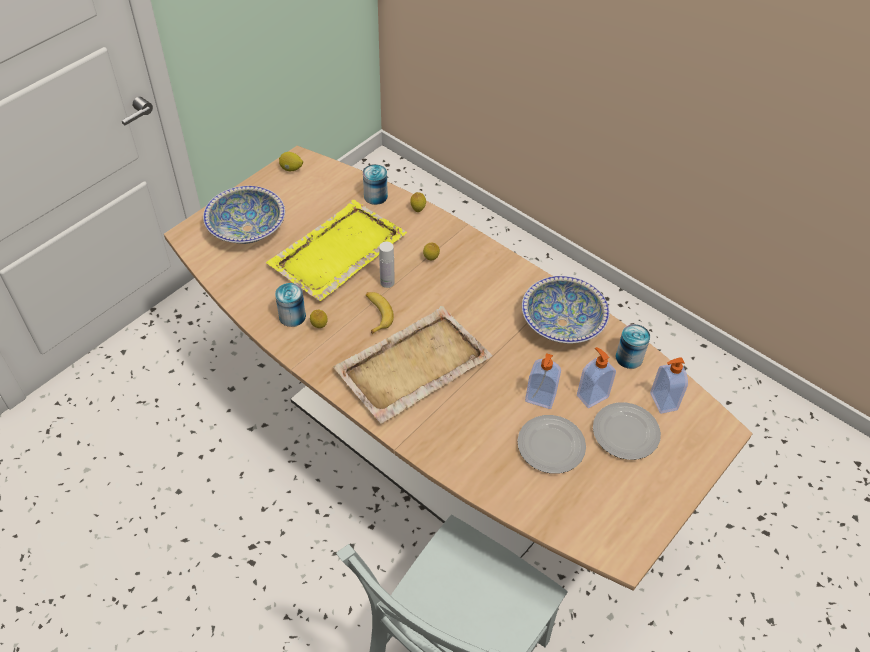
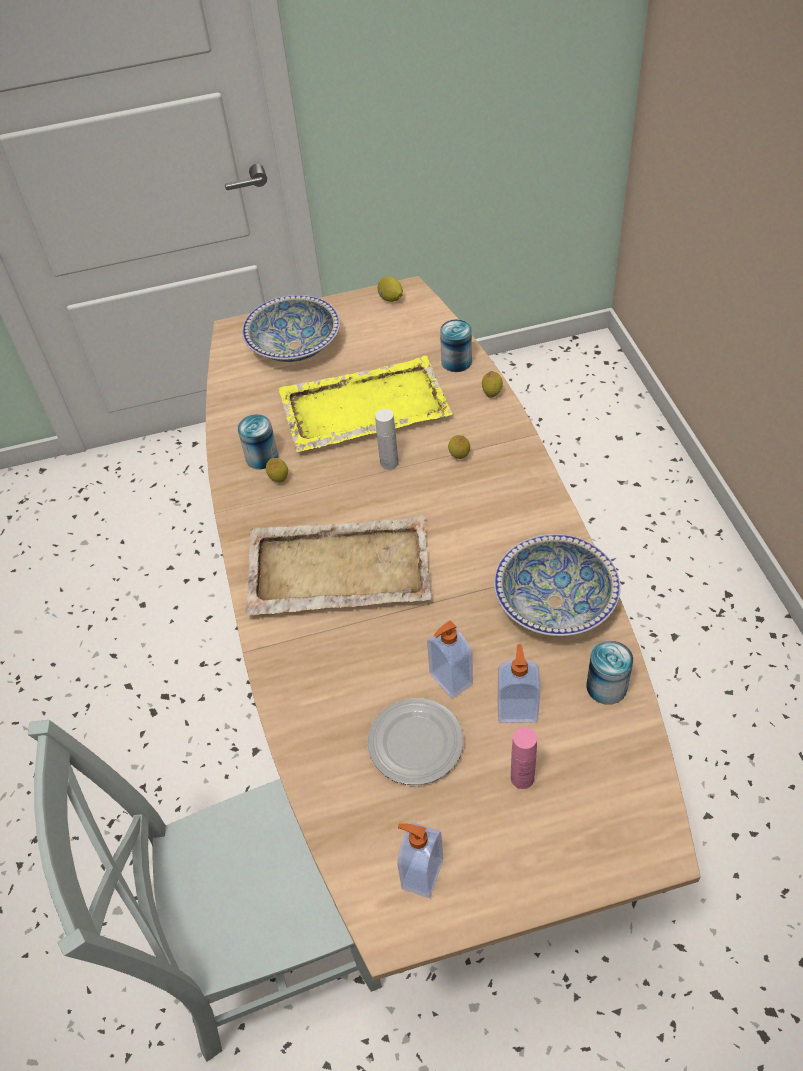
camera: 40 degrees right, 0 degrees up
banana [366,292,394,335] -> none
plate [593,402,661,460] -> pink bottle [511,727,537,789]
soap dispenser [650,357,688,414] -> soap dispenser moved to [397,822,443,898]

